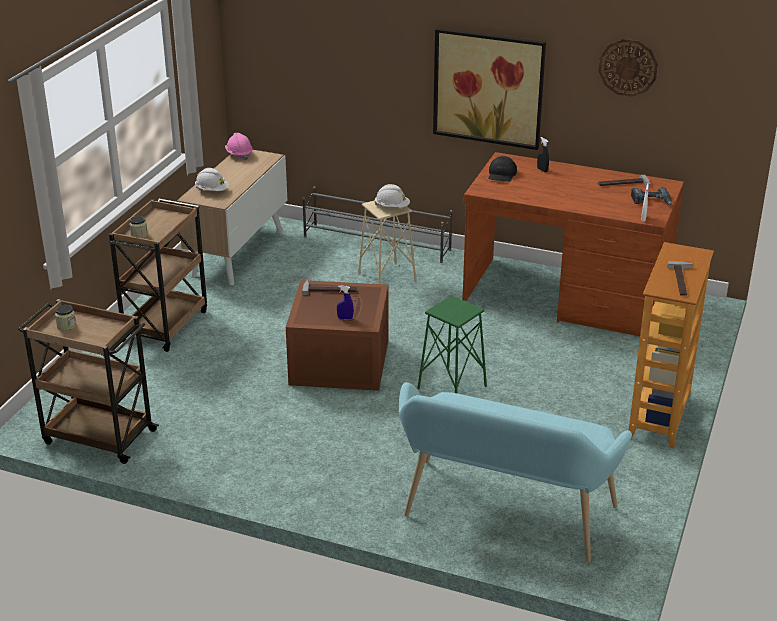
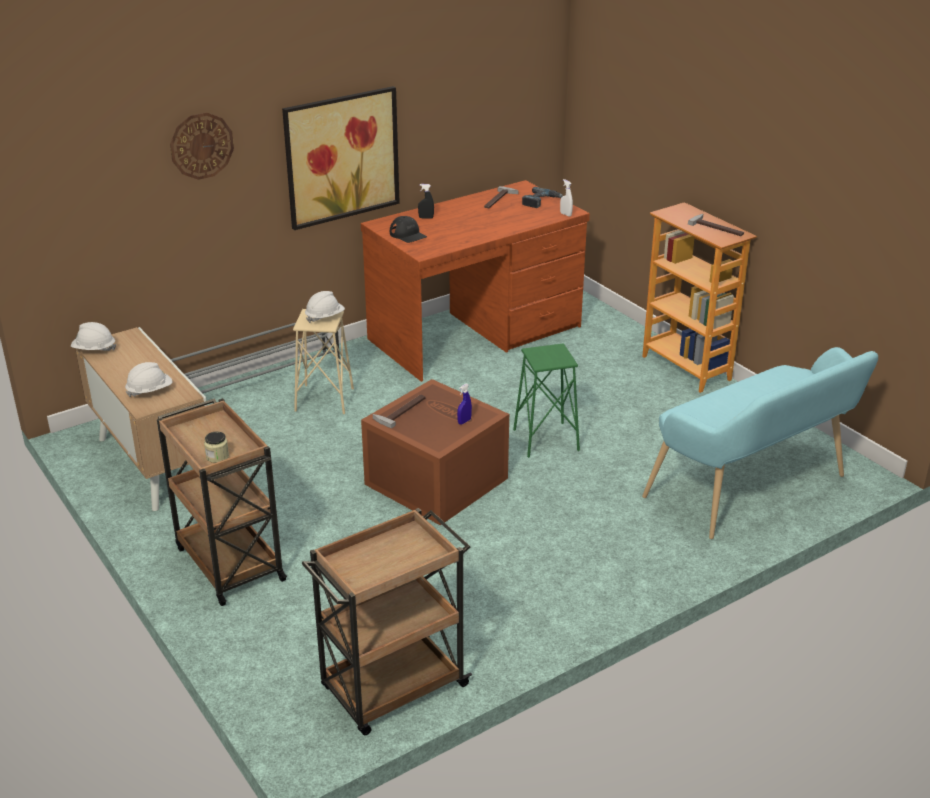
camera: 55 degrees left, 0 degrees up
jar [55,305,76,331] -> none
pink hard hat [225,133,253,160] -> white hard hat [71,322,116,351]
wall clock [598,39,658,97] -> wall clock moved to [170,112,234,180]

